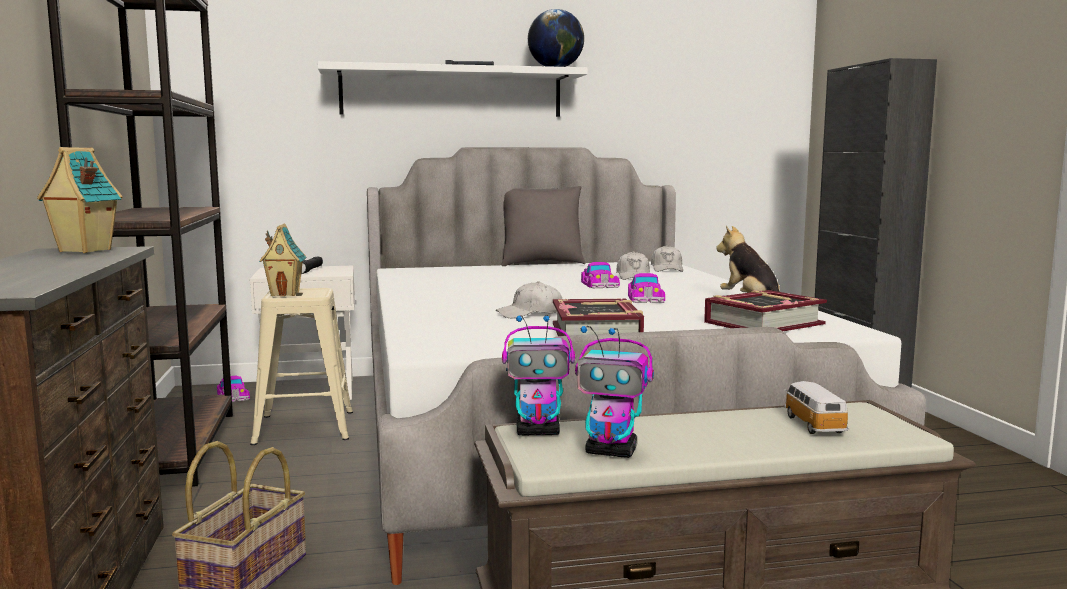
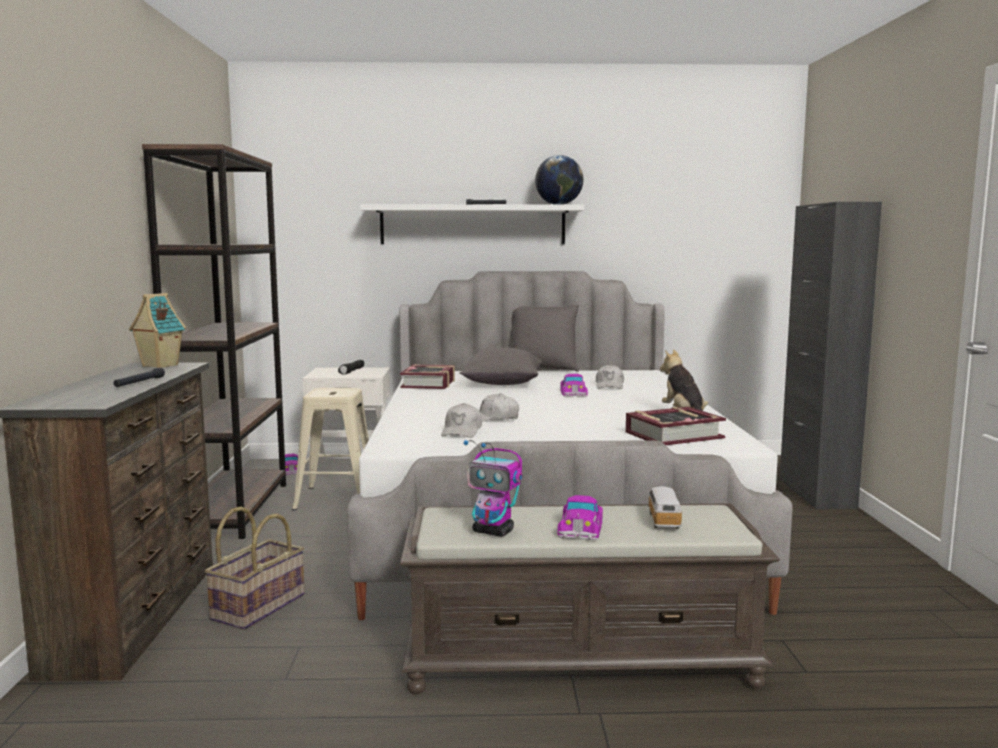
camera: 10 degrees right, 0 degrees up
toy house [259,224,307,296] -> none
toy robot [502,315,575,435] -> none
book [553,299,644,336] -> book moved to [400,364,455,389]
toy car [628,273,665,303] -> toy car moved to [557,495,603,540]
white cap [651,245,683,272] -> white cap moved to [441,403,482,438]
none -> black flashlight [113,368,165,387]
none -> grey pillow [459,348,542,385]

